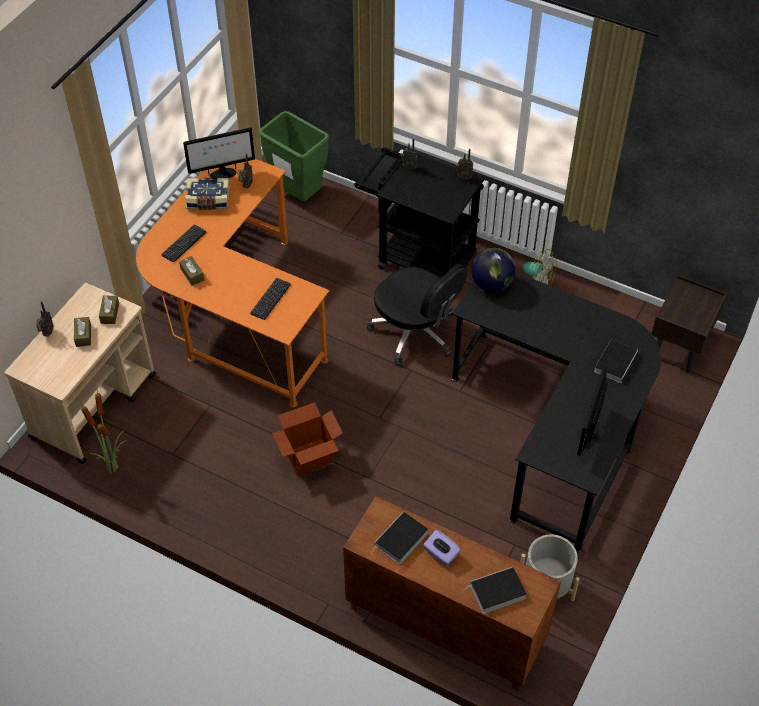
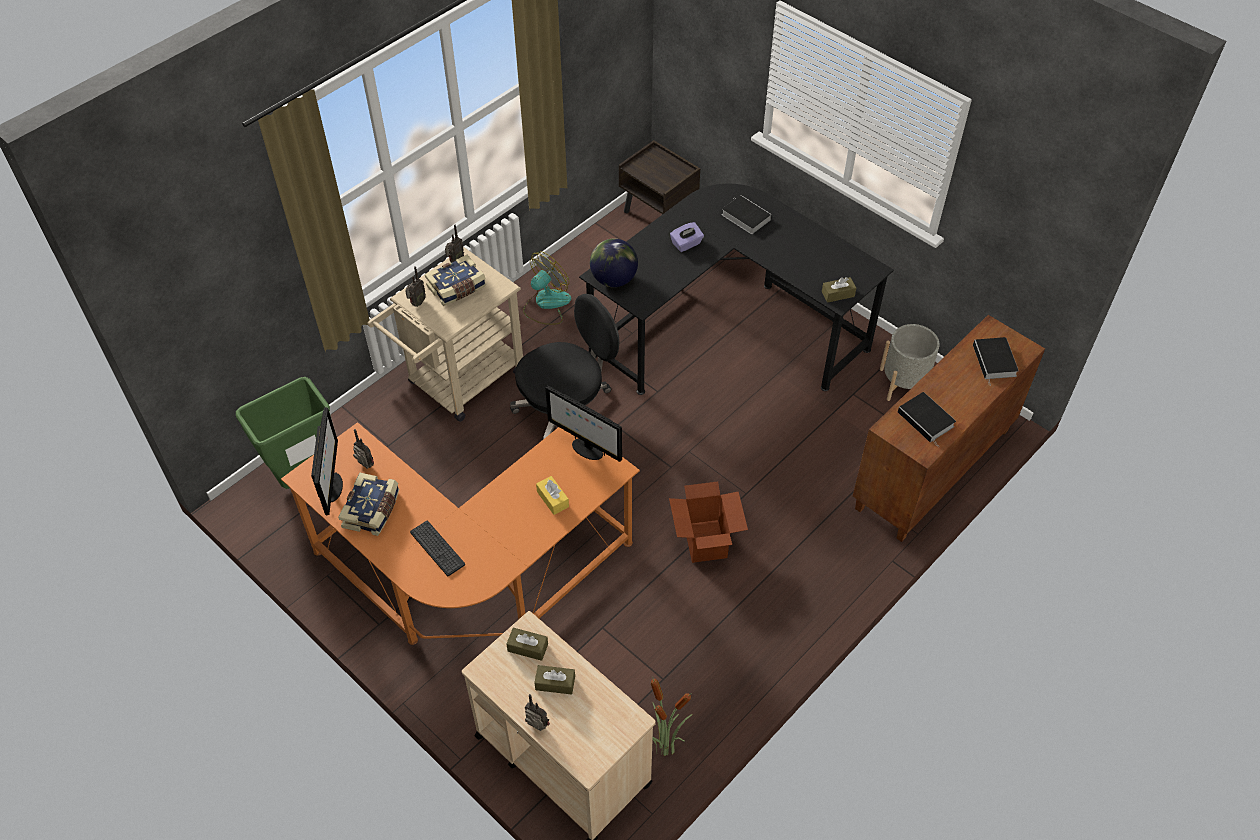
camera: 75 degrees left, 0 degrees up
brown tissue box [179,256,204,286] -> brown tissue box moved to [822,277,856,303]
keyboard [250,278,291,320] -> none
black cart [354,147,484,278] -> beige cart [368,247,523,422]
purple tissue box [424,530,461,566] -> purple tissue box moved to [670,222,704,252]
monitor [577,365,608,456] -> monitor moved to [545,386,622,462]
none -> book [425,255,486,306]
none -> yellow tissue box [536,476,569,515]

